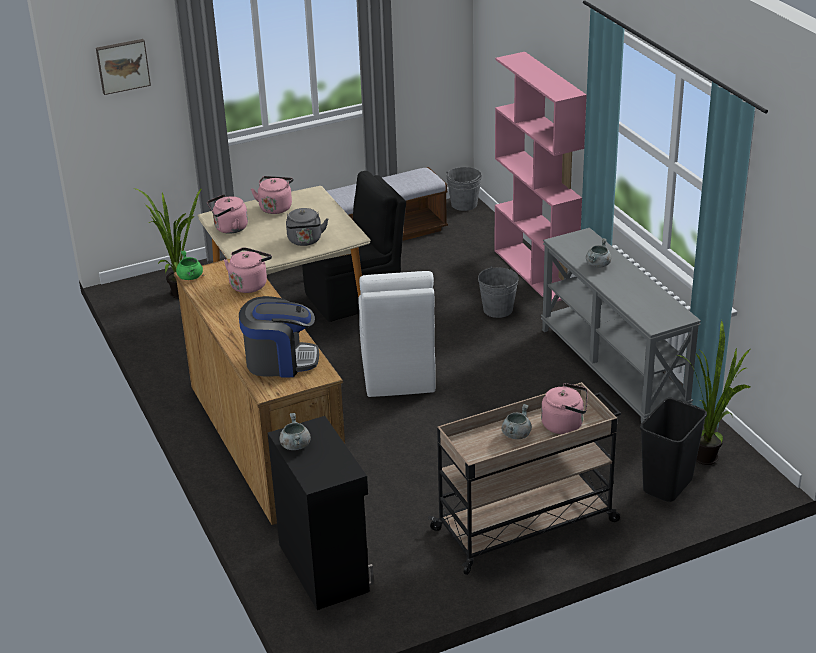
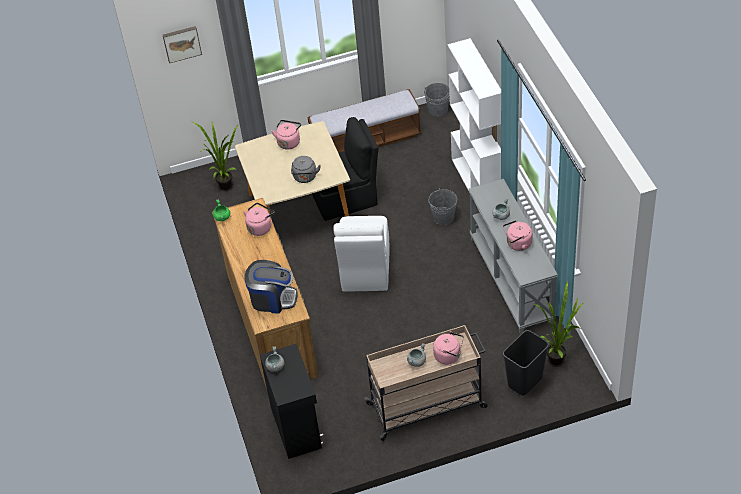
camera: 10 degrees right, 15 degrees up
pink kettle [207,194,248,234] -> pink kettle moved to [503,220,532,251]
pink bookcase [494,52,587,301] -> white bookcase [448,38,501,212]

